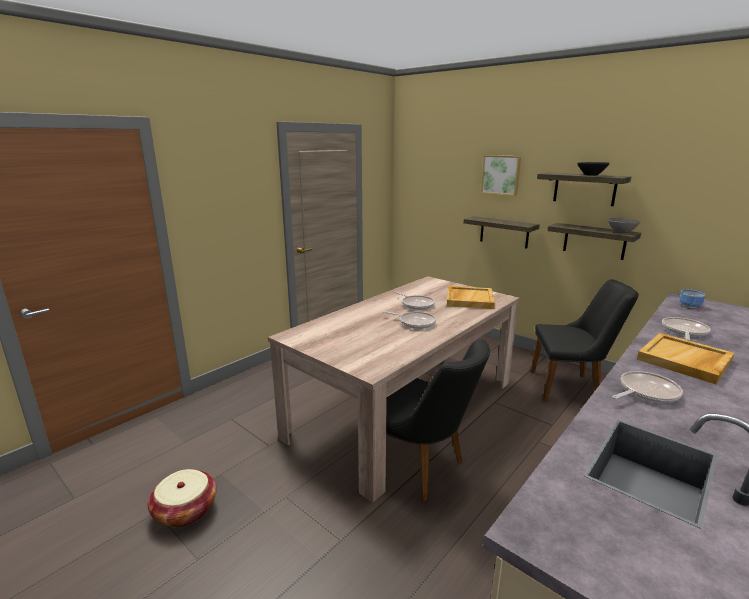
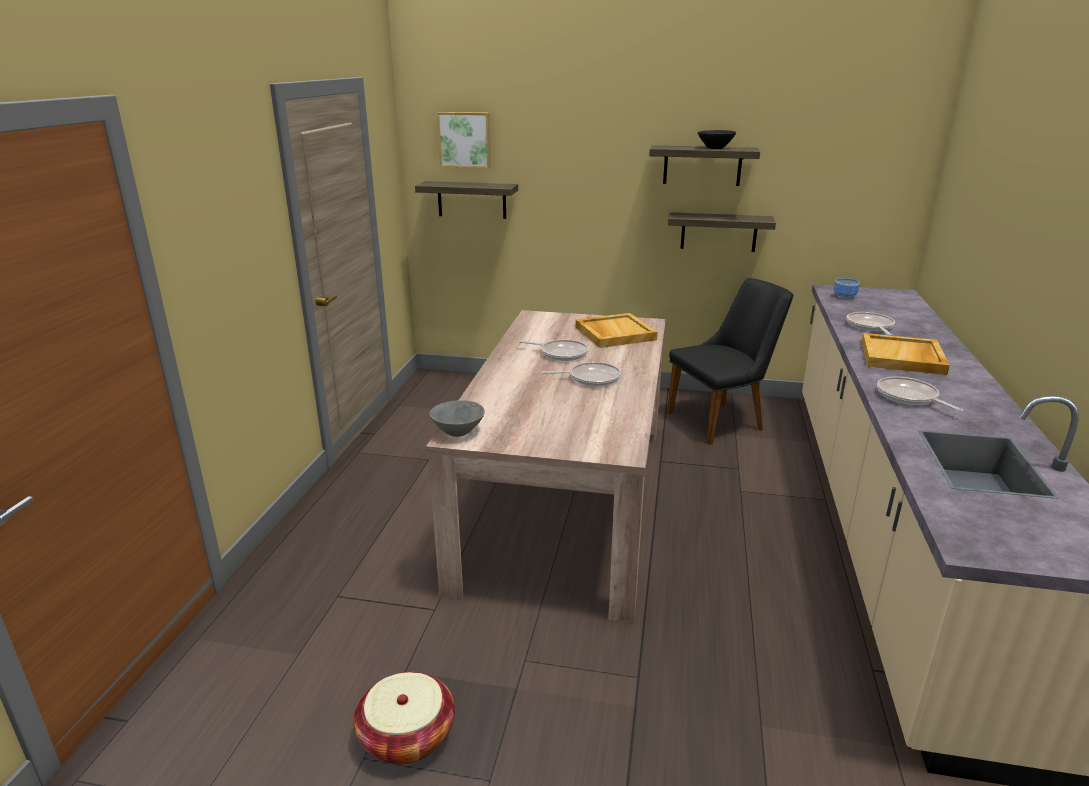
camera: 30 degrees left, 5 degrees up
black chair [386,339,490,502] -> none
shelf [464,216,540,248] -> shelf moved to [415,181,518,219]
picture [481,155,521,196] -> picture moved to [437,112,491,168]
grey bowl [607,218,640,233] -> grey bowl moved to [429,400,485,437]
frying pan [612,371,683,403] -> frying pan turned 60 degrees counterclockwise [877,377,963,412]

